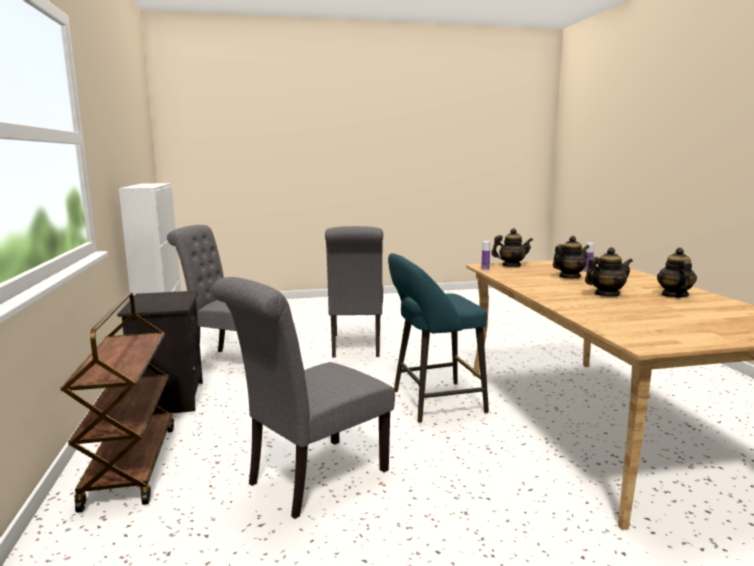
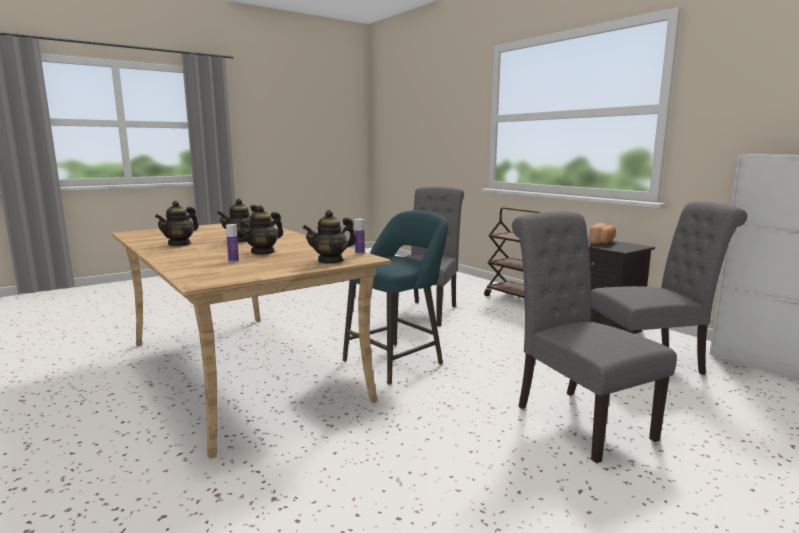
camera: 155 degrees right, 0 degrees up
teapot [657,248,697,298] -> teapot turned 45 degrees clockwise [155,201,199,246]
none -> bread [589,223,616,244]

